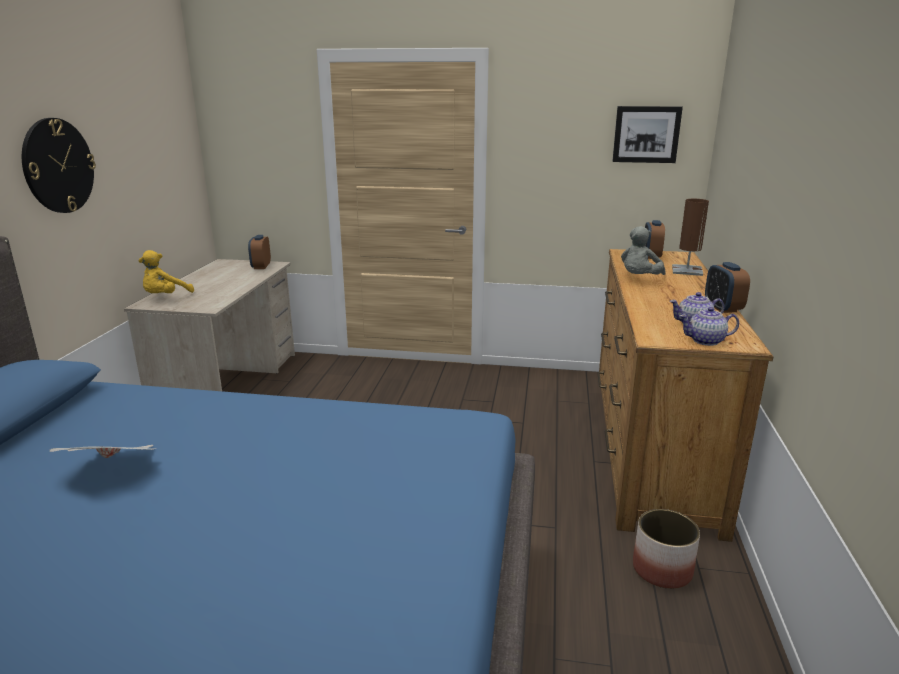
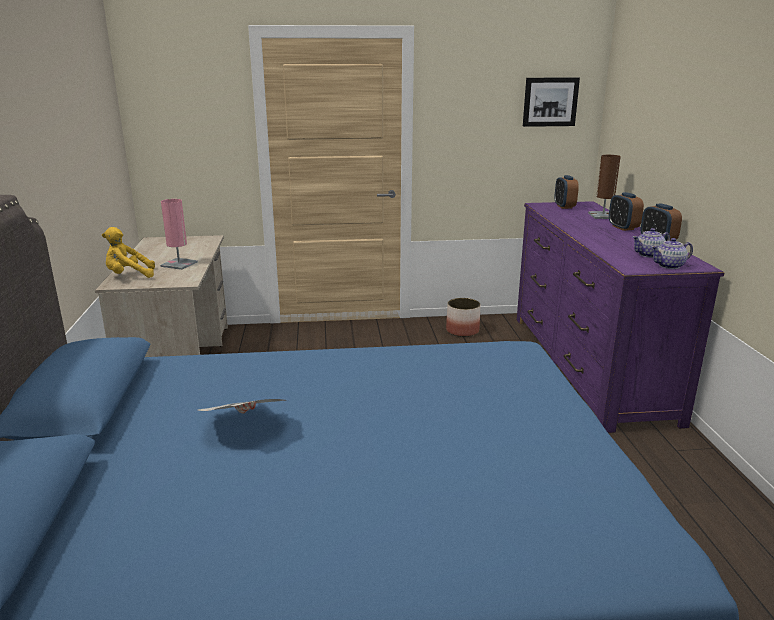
camera: 15 degrees left, 0 degrees up
wall clock [22,118,96,213] -> none
yellow plush toy [139,250,194,293] -> yellow plush toy turned 60 degrees clockwise [102,227,155,278]
alarm clock [248,235,271,269] -> alarm clock moved to [609,192,644,231]
brown dresser [597,249,774,542] -> purple dresser [517,201,724,433]
grey plush toy [621,226,666,275] -> none
planter [633,509,700,589] -> planter moved to [446,298,481,337]
none -> pink table lamp [160,199,198,270]

